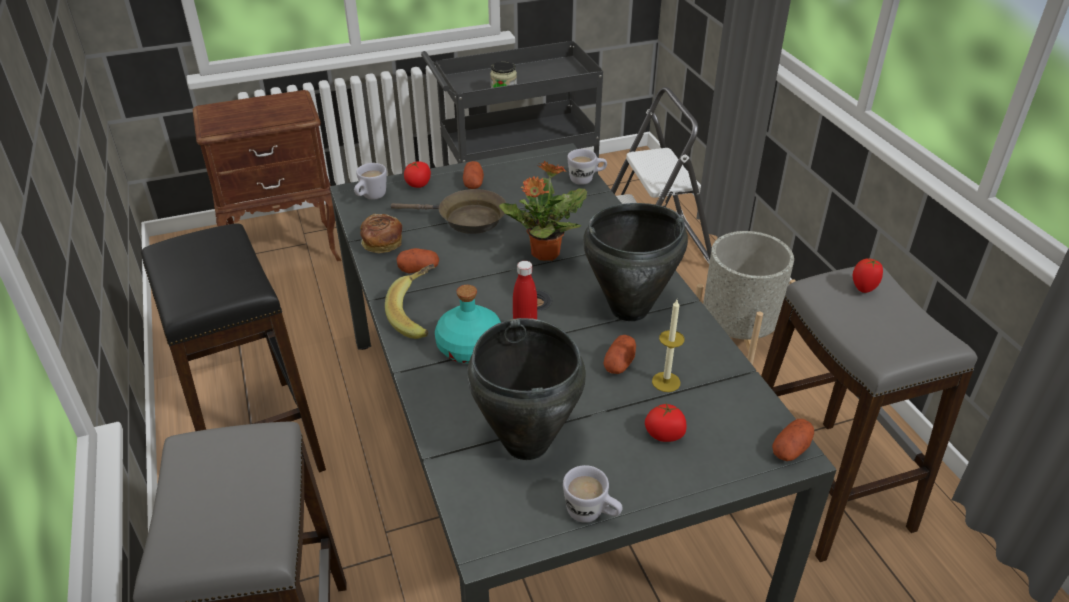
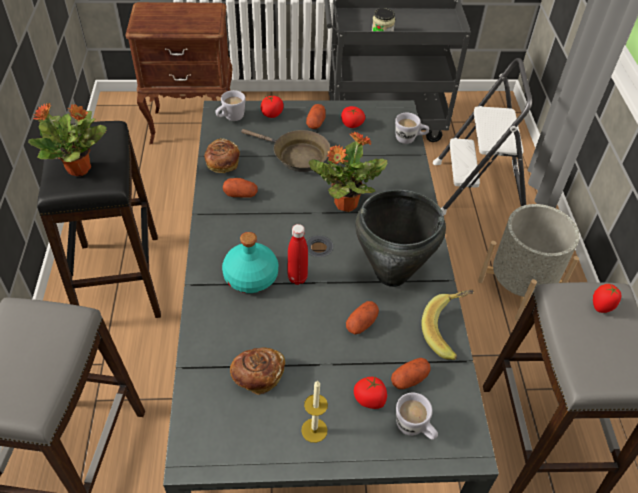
camera: 15 degrees right, 10 degrees up
banana [385,264,435,339] -> banana moved to [422,290,474,360]
black cooking pot [467,318,586,460] -> bread [230,347,285,395]
white mug [563,465,623,523] -> white mug moved to [396,393,438,440]
candle [652,300,685,392] -> candle moved to [301,380,328,443]
potato [772,419,814,461] -> potato moved to [391,358,431,389]
none -> potted plant [28,102,107,176]
none -> tomato [341,106,365,128]

